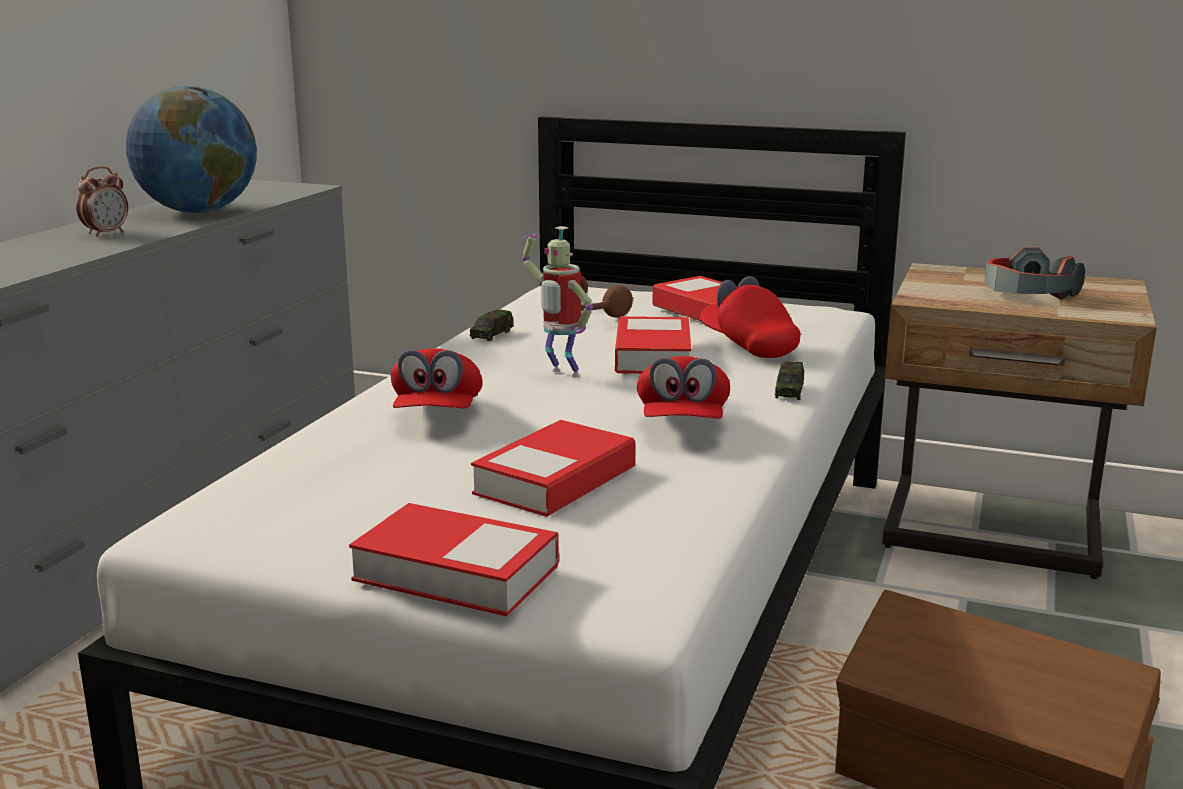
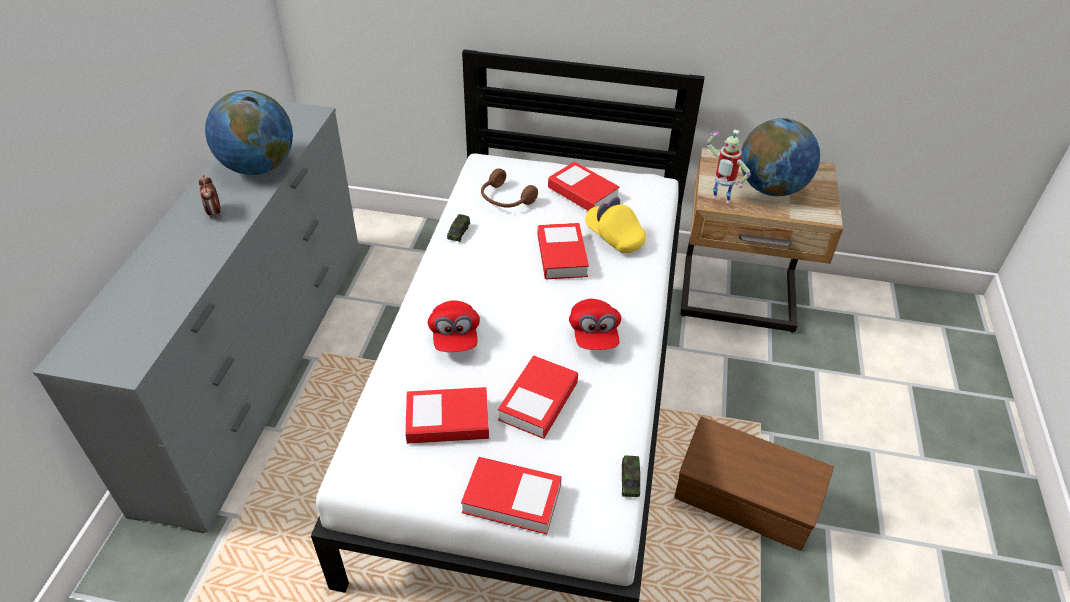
camera: 10 degrees left, 25 degrees up
alarm clock [76,166,128,237] -> alarm clock turned 135 degrees clockwise [199,175,221,219]
toy robot [522,226,593,378] -> toy robot moved to [706,130,751,204]
red cap [700,276,801,358] -> yellow cap [585,197,646,253]
toy car [775,361,804,400] -> toy car moved to [622,455,640,497]
headphones [984,247,1085,299] -> globe [741,118,820,196]
none -> book [405,387,489,444]

